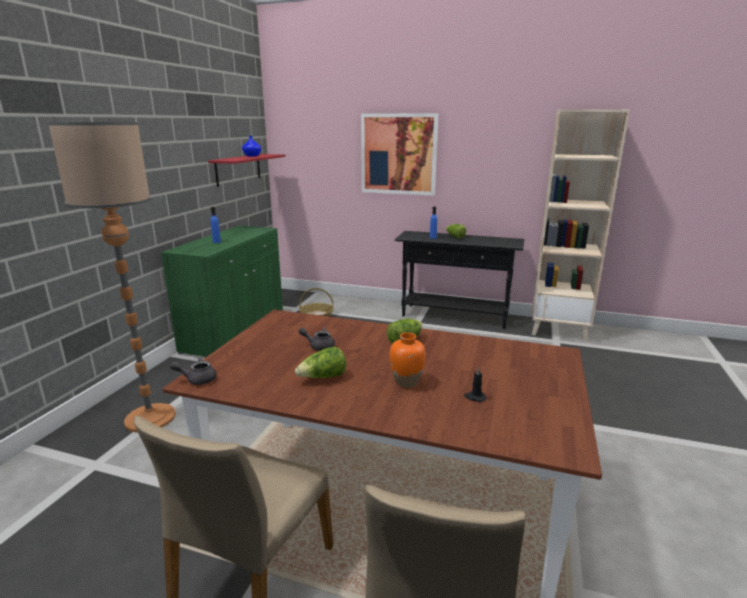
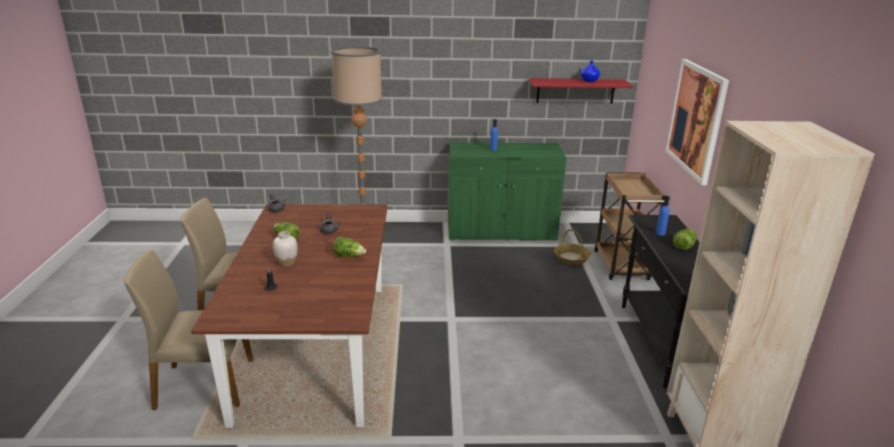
camera: 70 degrees right, 5 degrees up
orange vase [389,333,426,388] -> white vase [273,231,297,267]
none -> brown cart [594,172,666,280]

